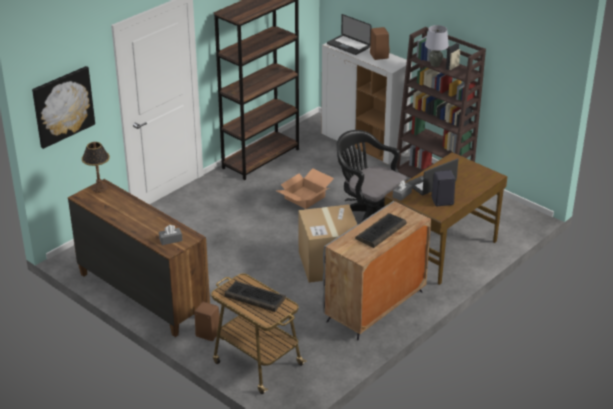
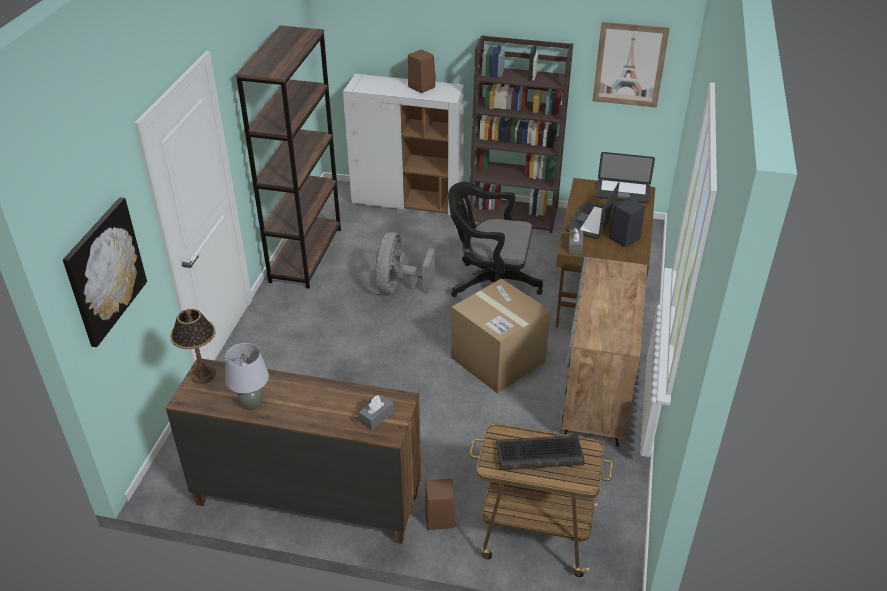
camera: 30 degrees left, 5 degrees up
cardboard box [277,168,334,209] -> grey fan [375,232,435,294]
laptop [327,14,372,55] -> laptop moved to [596,152,655,203]
keyboard [355,213,407,248] -> none
grey table lamp [425,25,449,67] -> grey table lamp moved to [225,343,269,411]
none -> picture [593,22,670,108]

